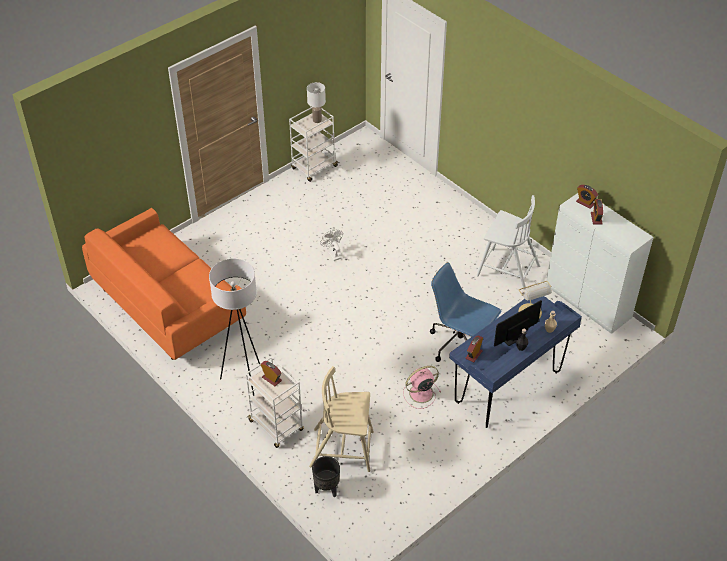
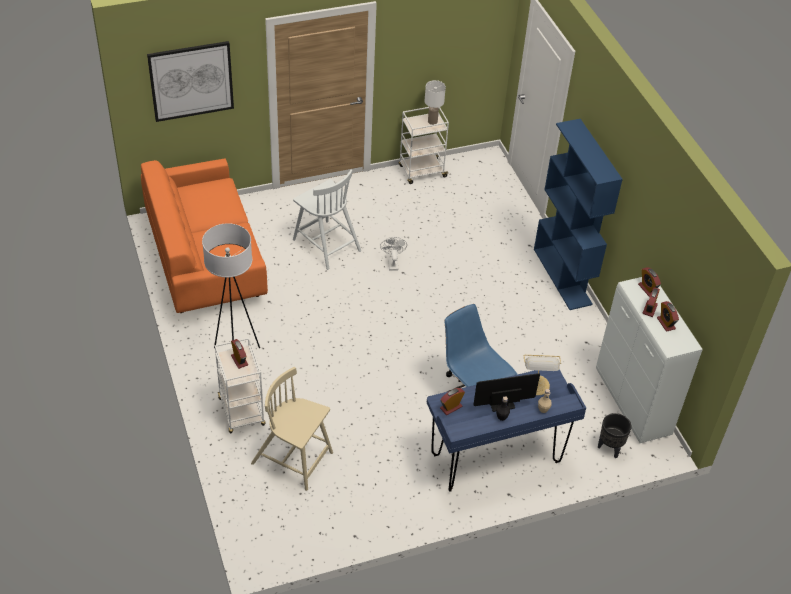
camera: 20 degrees right, 0 degrees up
black planter [312,456,340,498] -> black planter moved to [598,413,632,458]
pink fan [403,366,441,409] -> none
white chair [477,195,540,290] -> white chair moved to [293,170,361,270]
none -> picture [147,41,234,122]
none -> blue bookcase [534,119,623,310]
none -> alarm clock [657,301,679,332]

